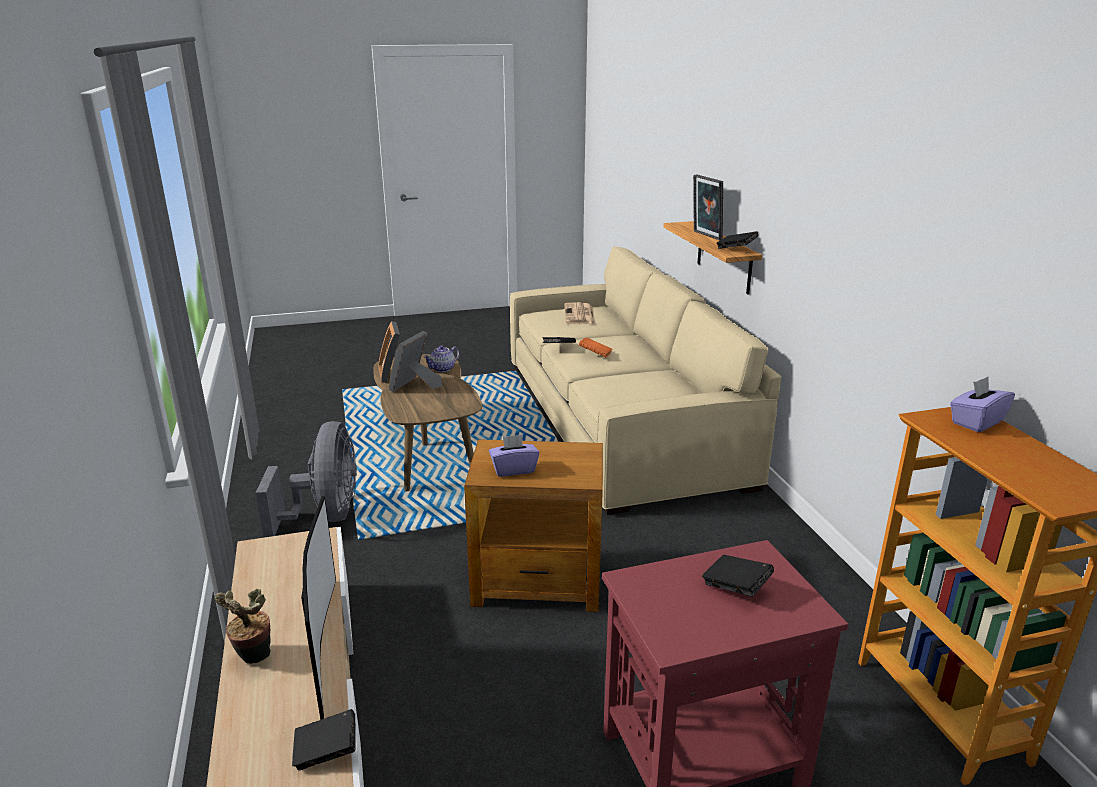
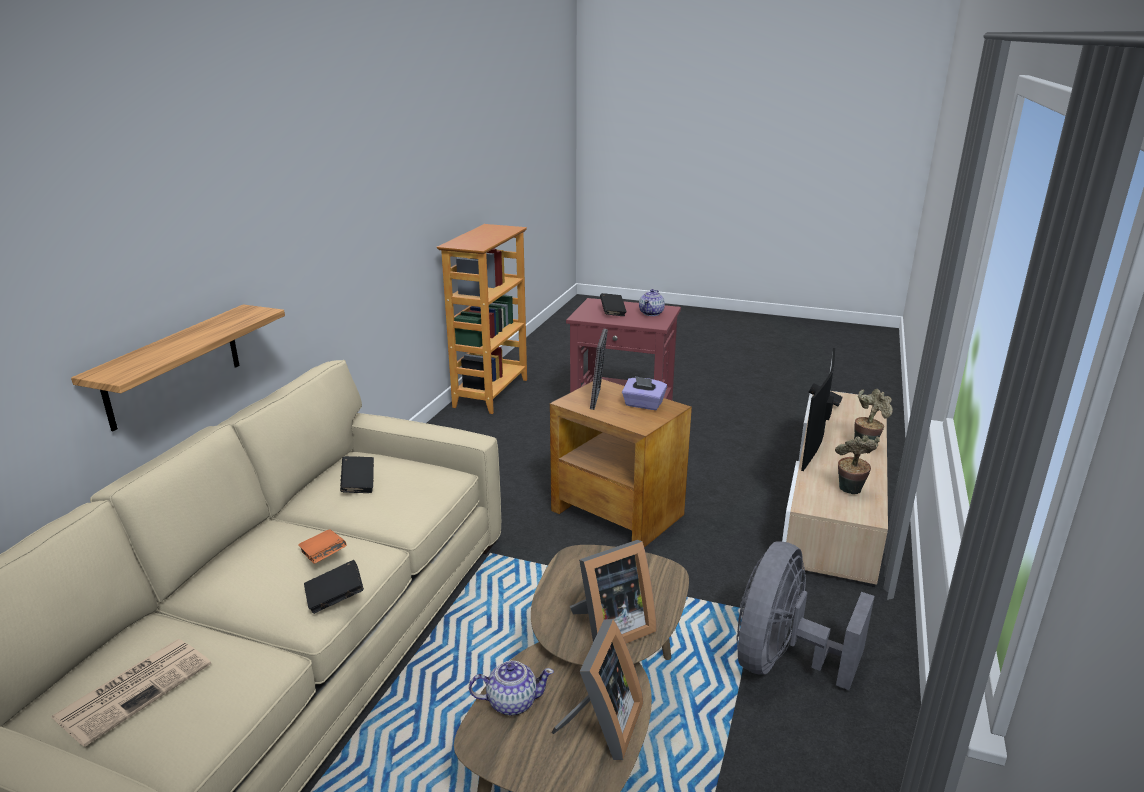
camera: 145 degrees left, 0 degrees up
picture frame [693,174,723,240] -> picture frame moved to [590,329,608,410]
black book [716,231,758,249] -> black book moved to [340,456,374,493]
purple tissue box [950,377,1015,432] -> none
none -> teapot [639,289,665,316]
none -> potted plant [835,435,880,494]

